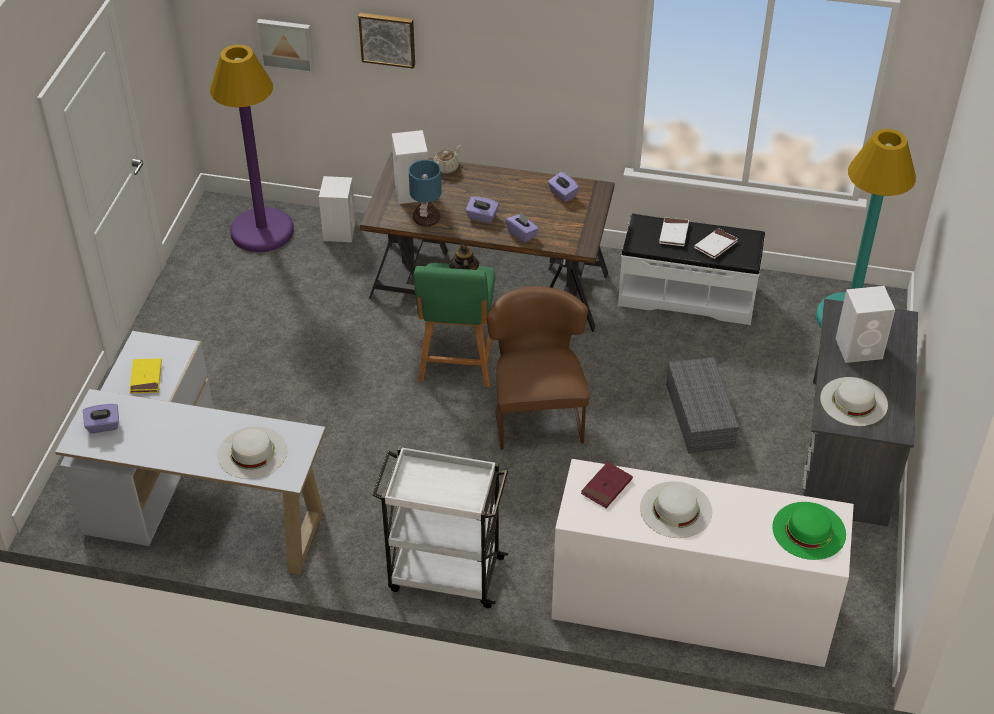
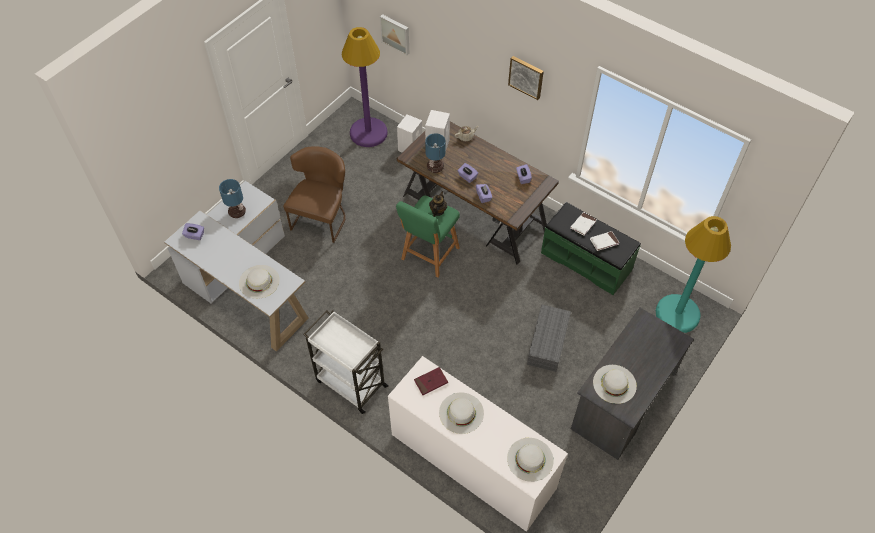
camera: 25 degrees right, 10 degrees up
yellow book [129,358,162,393] -> table lamp [219,179,246,218]
picture [358,13,415,69] -> picture moved to [508,56,544,100]
brown chair [487,286,590,450] -> brown chair moved to [283,146,346,243]
white bench [618,214,765,325] -> green bench [541,202,641,295]
green hat [772,502,846,560] -> white hat [507,438,554,482]
white speaker [836,286,895,363] -> none

